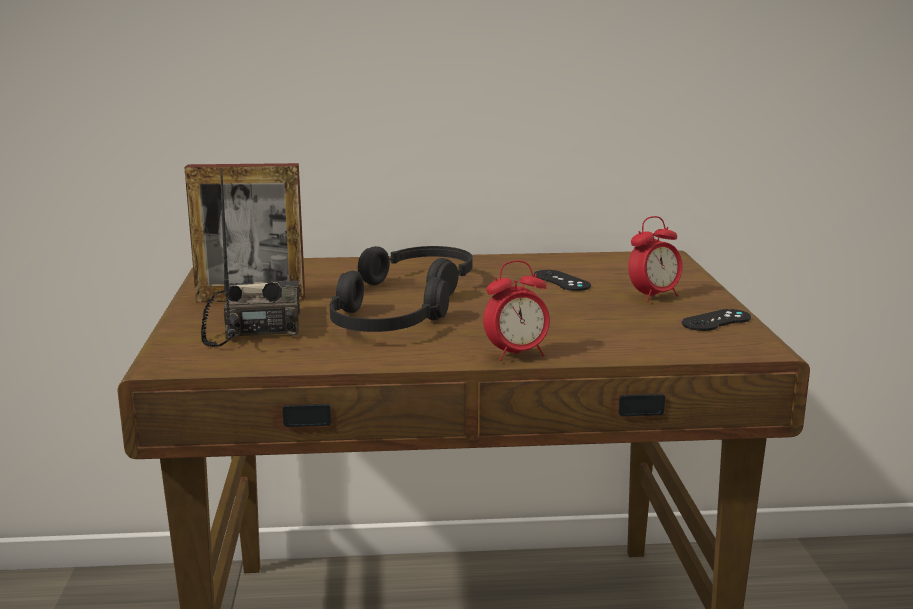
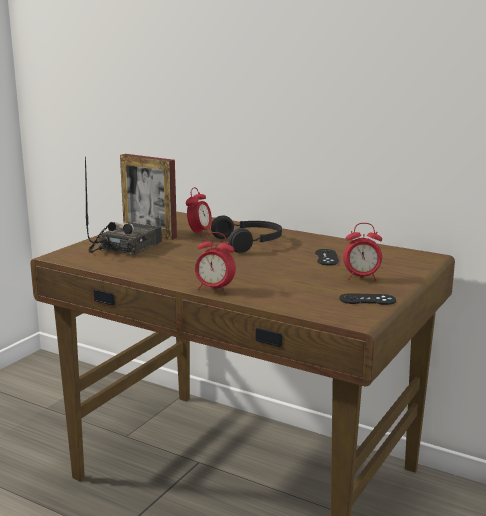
camera: 35 degrees right, 0 degrees up
black headphones [330,271,449,332] -> none
none -> alarm clock [186,187,212,236]

